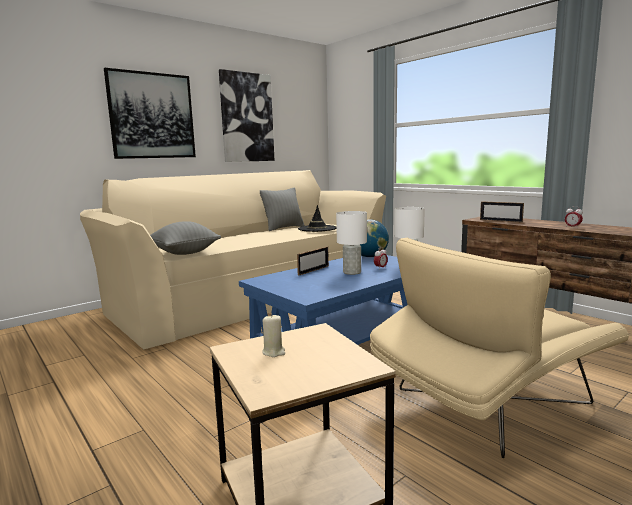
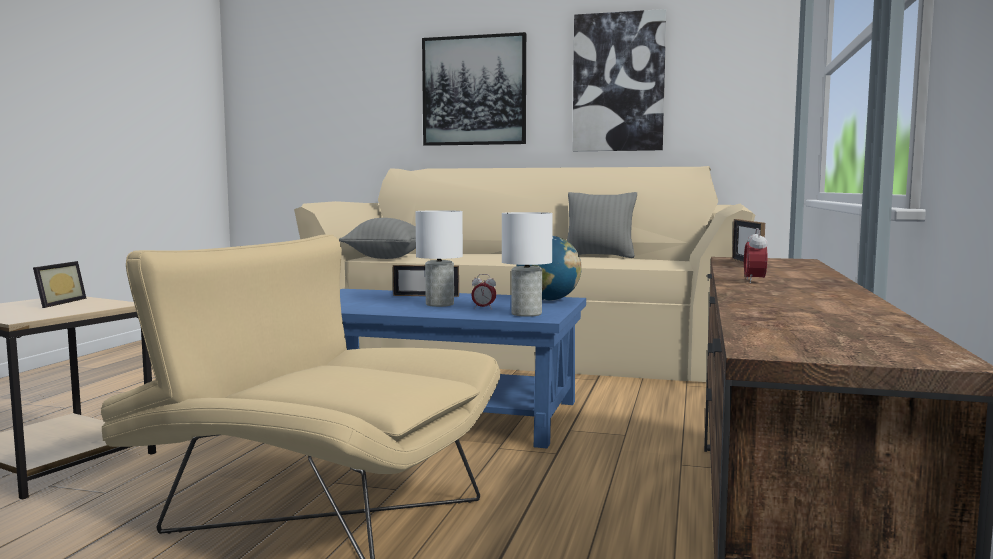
camera: 55 degrees right, 5 degrees down
beige candle [262,314,285,357] -> picture frame [33,261,86,308]
black hat [298,205,337,232] -> none

